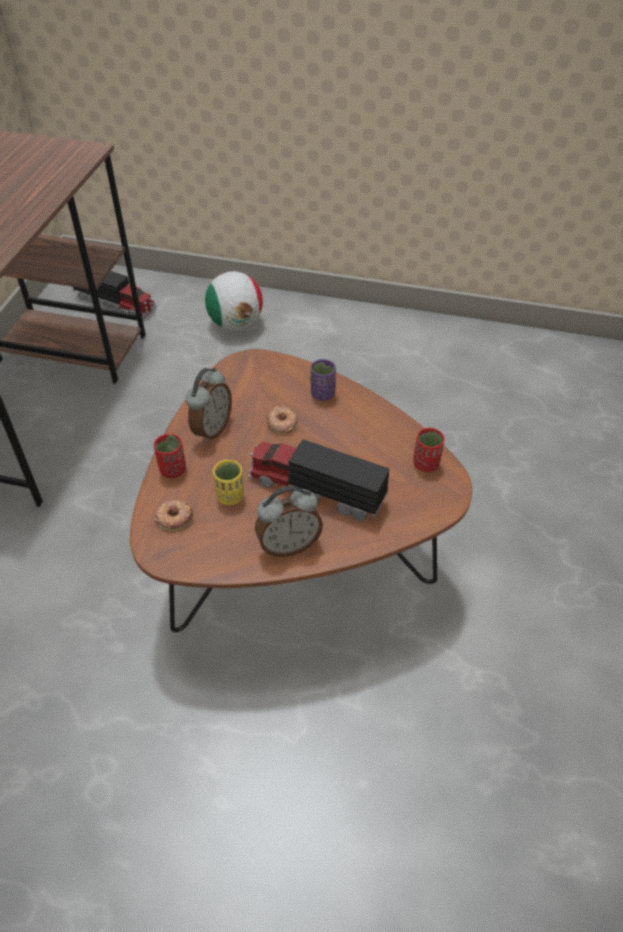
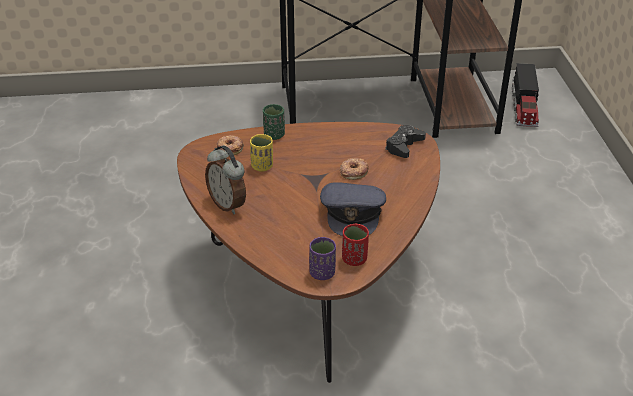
camera: 70 degrees right, 10 degrees down
red cup [154,434,186,478] -> green cup [263,104,285,140]
alarm clock [186,368,232,443] -> none
football [205,271,263,330] -> none
toy truck [248,439,390,521] -> none
purple cup [311,359,336,401] -> purple cup moved to [309,237,336,280]
none -> grey cap [320,182,386,236]
none -> black game controller [385,125,426,158]

